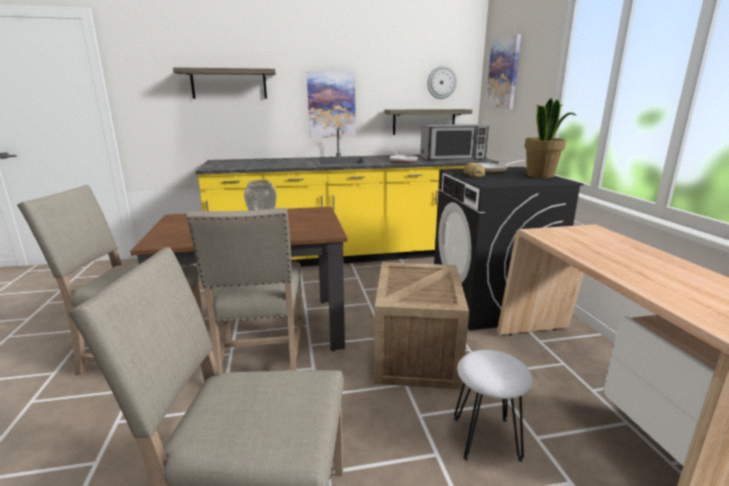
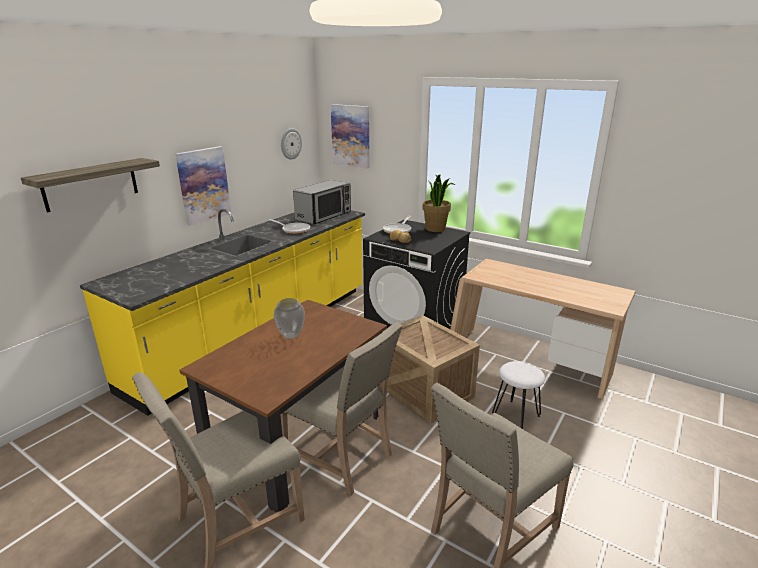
camera: 45 degrees left, 5 degrees up
shelf [384,109,472,135] -> none

